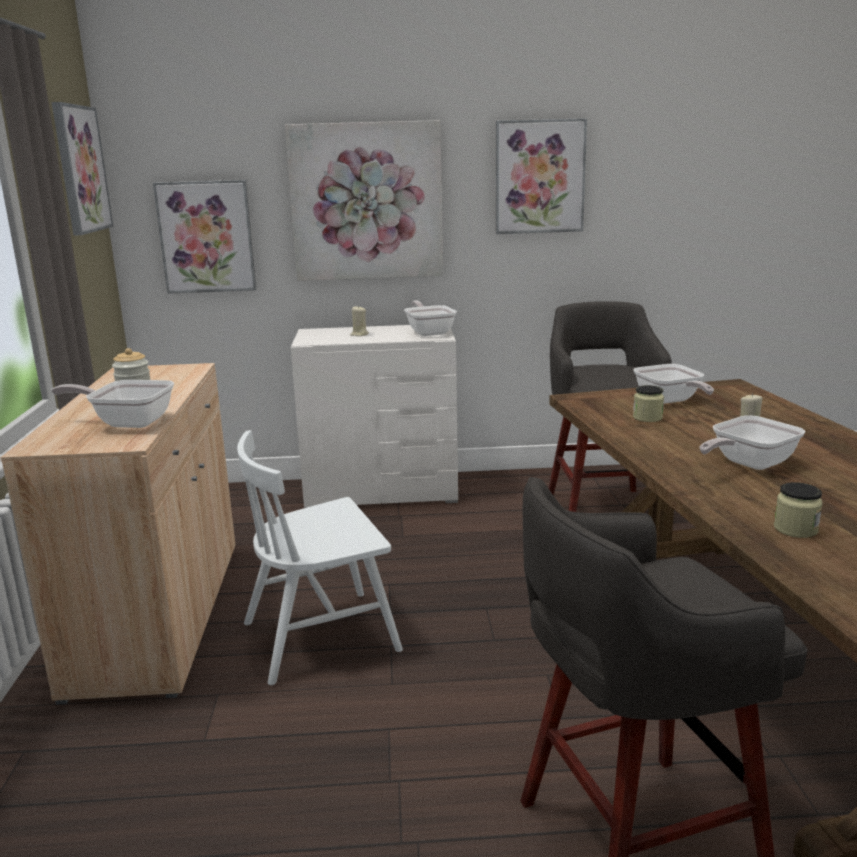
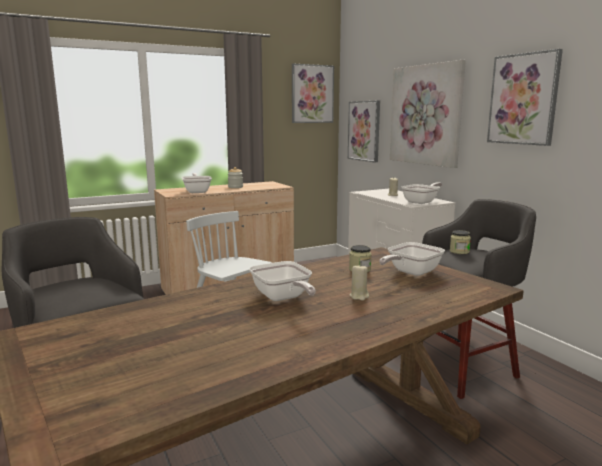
camera: 65 degrees right, 5 degrees down
frying pan [699,415,805,470] -> frying pan turned 150 degrees counterclockwise [249,261,316,301]
jar [774,482,823,538] -> jar moved to [450,230,471,254]

